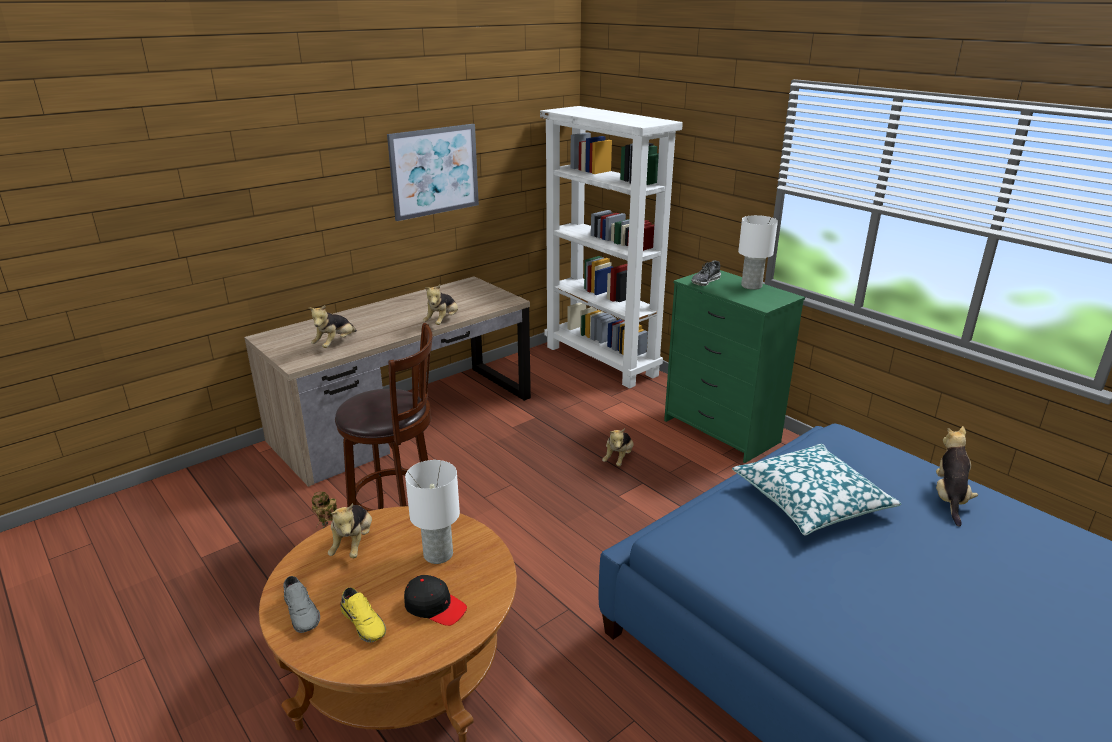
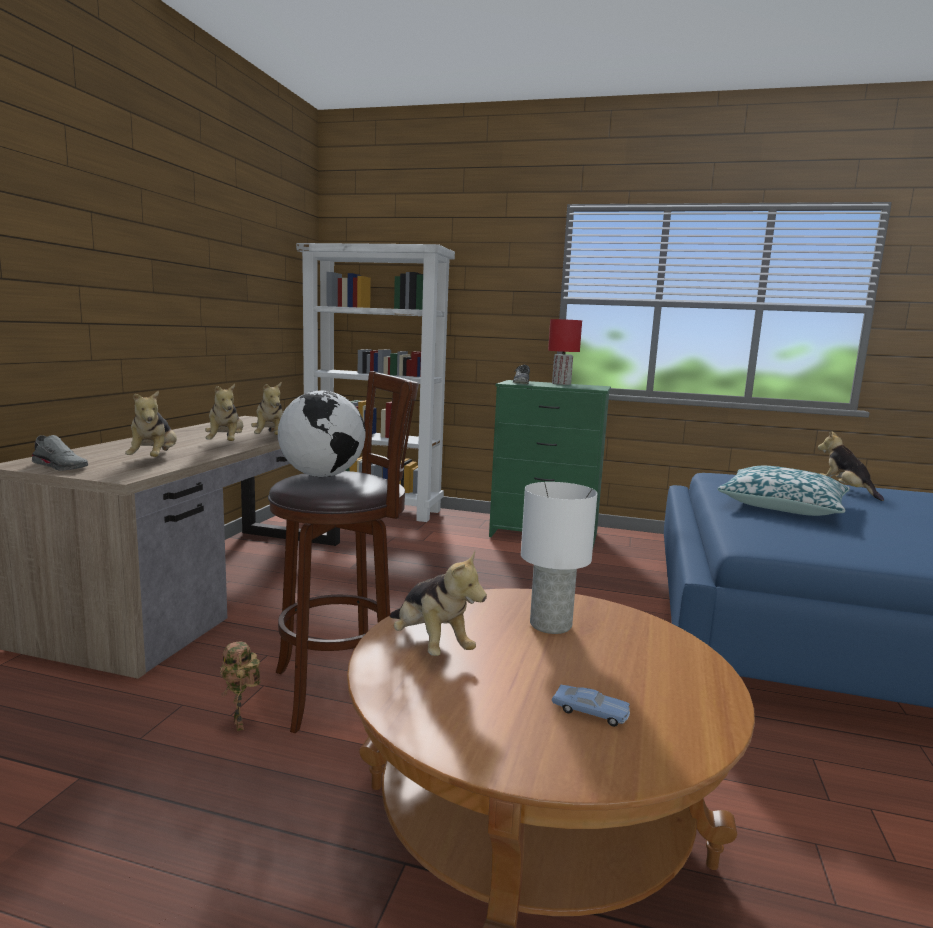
camera: 35 degrees left, 15 degrees down
grey shoe [283,576,320,633] -> grey shoe moved to [32,435,88,471]
yellow shoe [340,587,386,643] -> blue toy car [552,684,630,727]
picture [387,124,479,221] -> none
black cap [404,575,467,626] -> none
plush toy [602,428,634,466] -> plush toy moved to [205,384,243,441]
white table lamp [738,215,778,290] -> red table lamp [548,319,582,385]
none -> globe [278,391,366,477]

